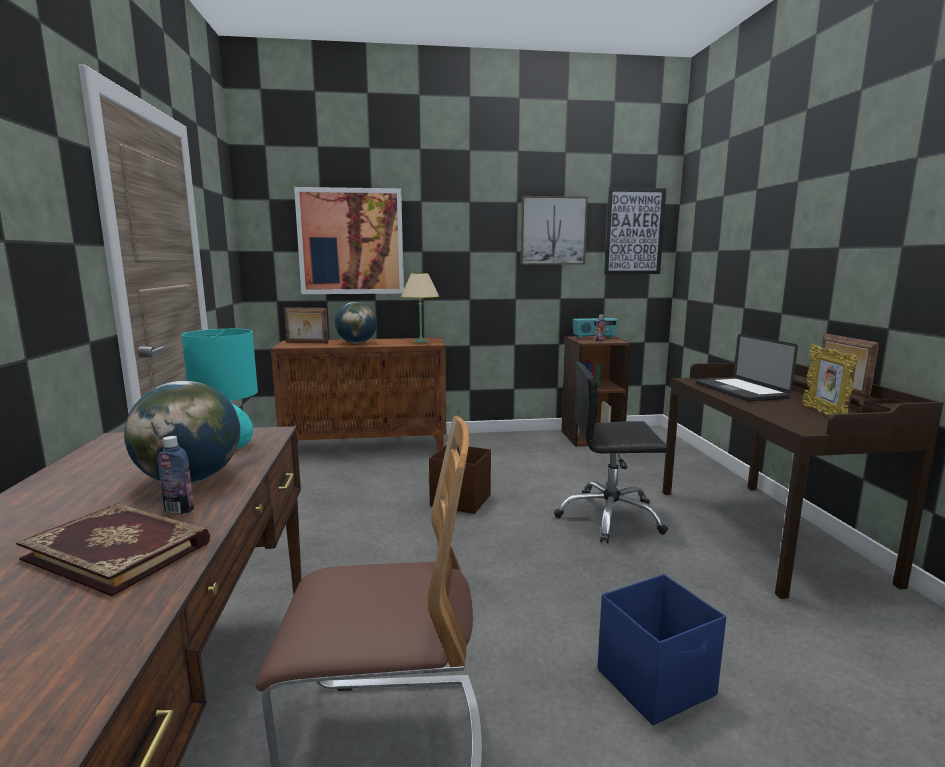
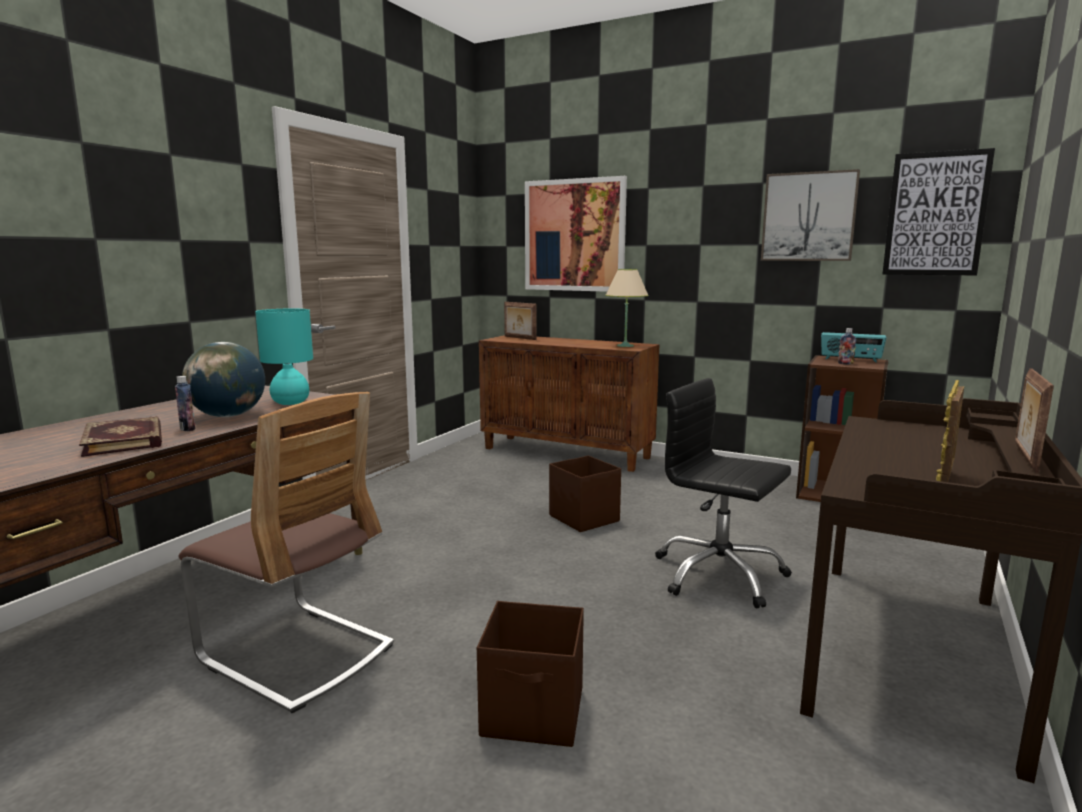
camera: 35 degrees right, 0 degrees up
globe [335,302,377,343] -> none
blue storage box [598,574,726,725] -> brown storage box [477,601,584,747]
laptop [696,334,798,401] -> none

